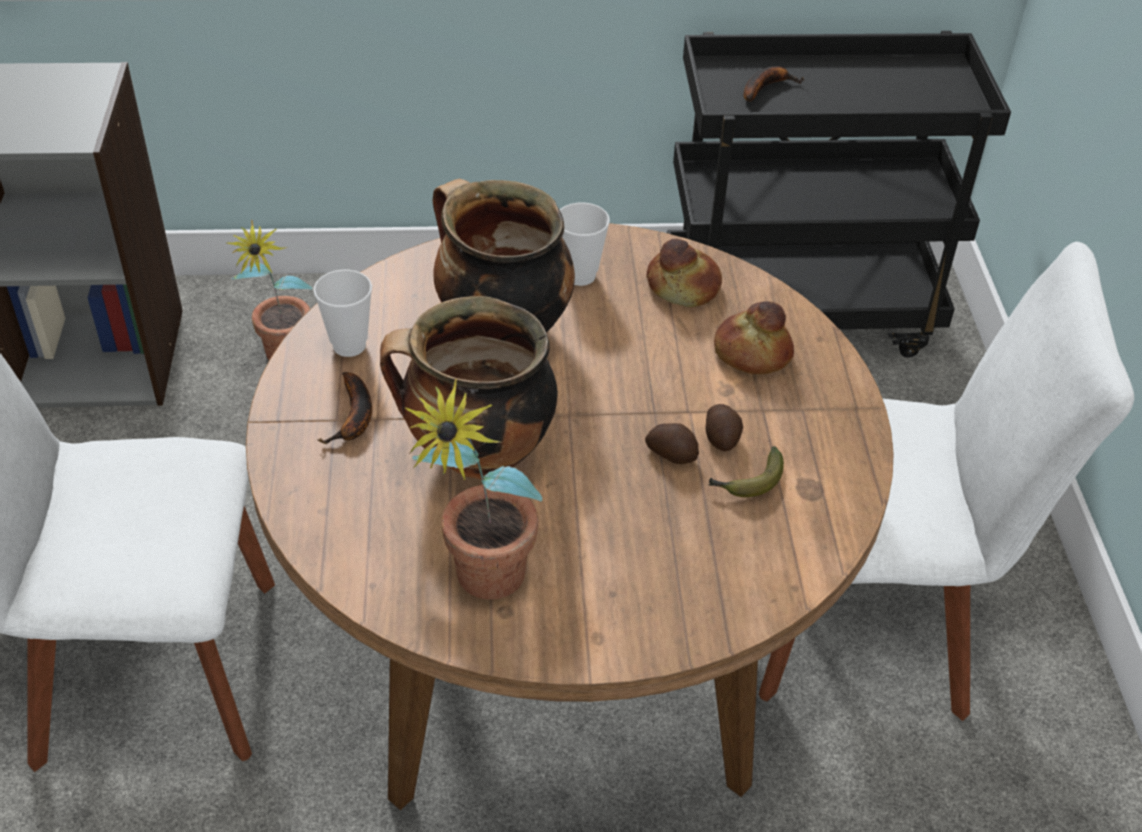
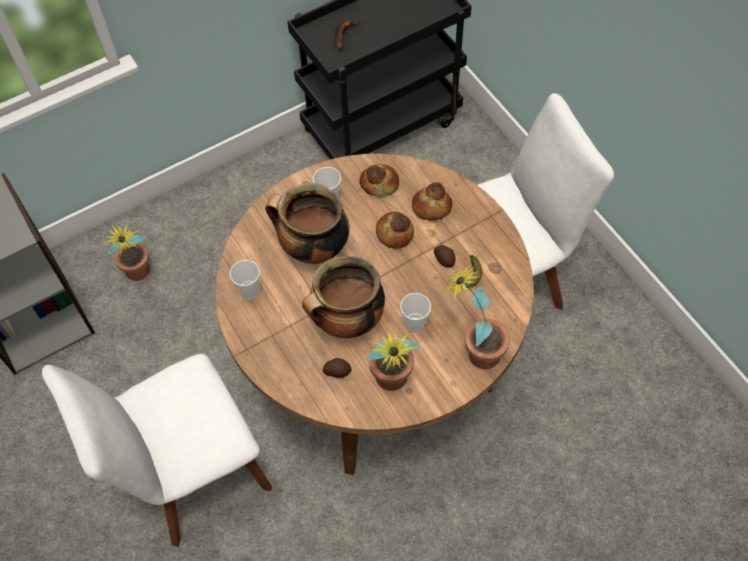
camera: 25 degrees left, 15 degrees up
banana [317,372,372,444] -> none
potato [645,423,699,464] -> potato moved to [323,358,352,378]
none -> bread [376,212,414,249]
none -> cup [400,293,431,333]
none -> potted plant [443,263,510,369]

